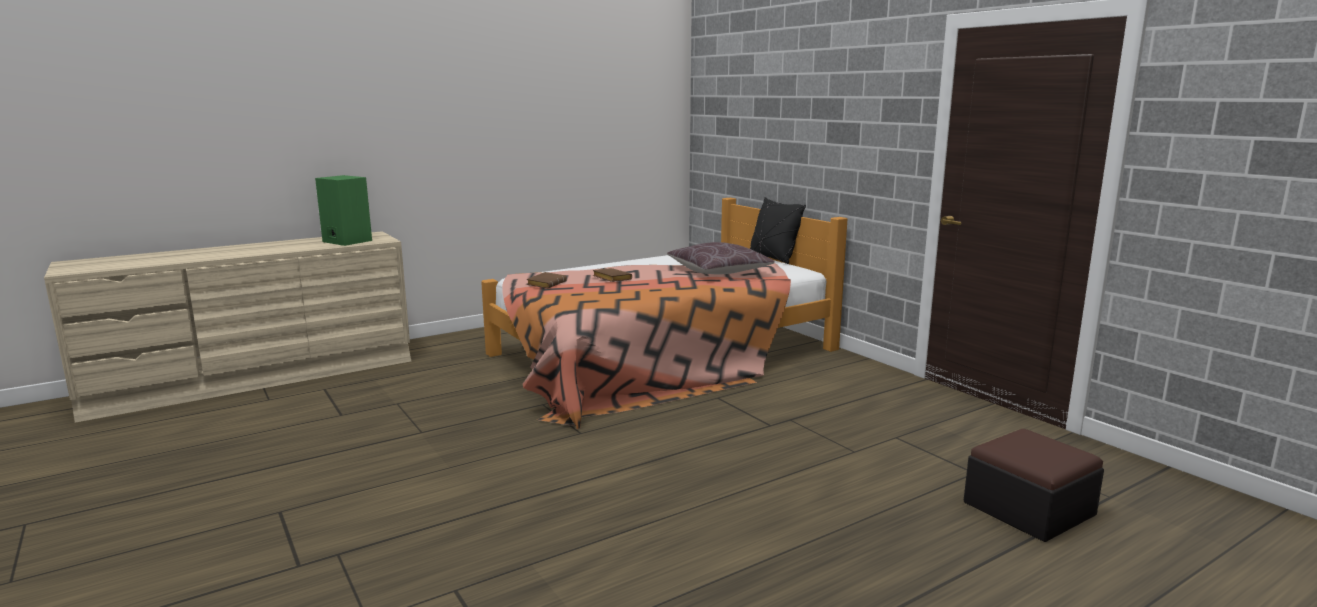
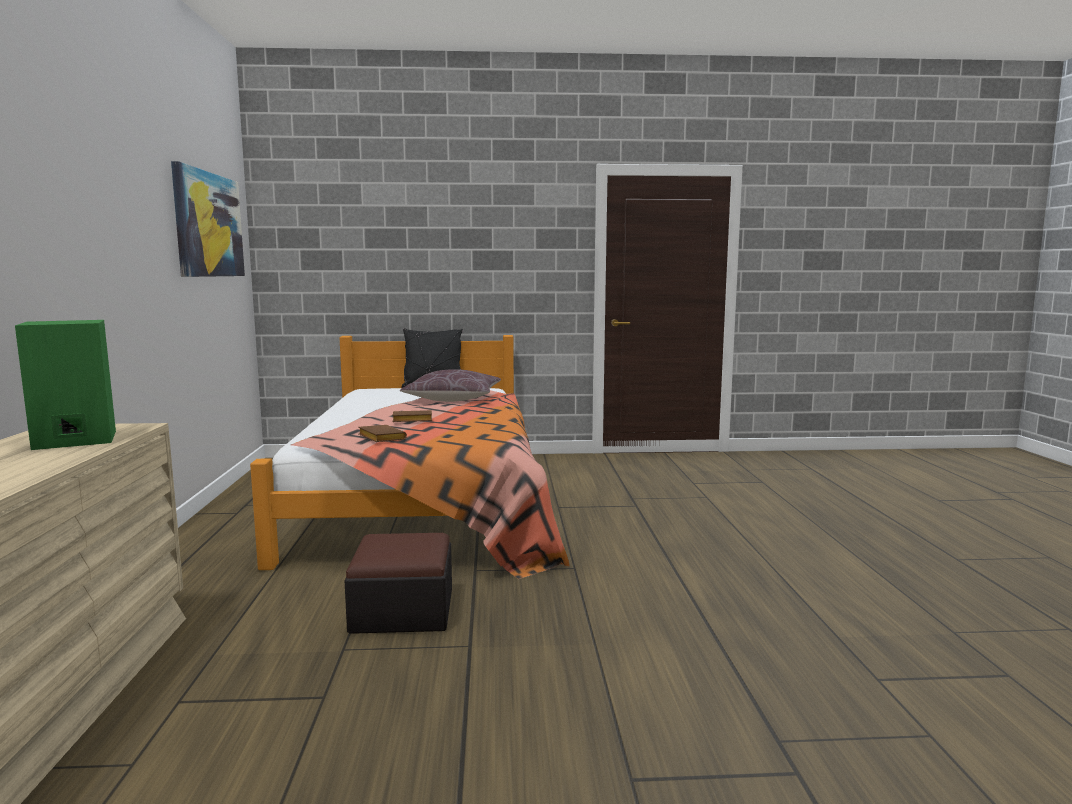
camera: 60 degrees left, 5 degrees down
ottoman [964,429,1104,542] -> ottoman moved to [345,533,452,634]
none -> picture [171,161,245,277]

